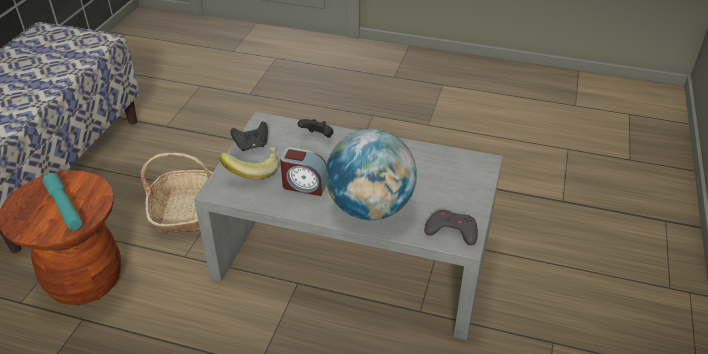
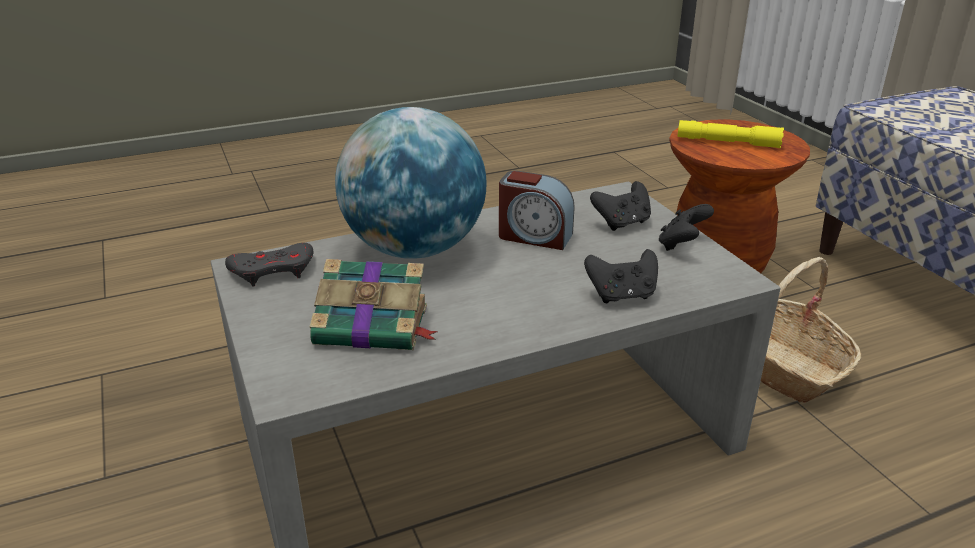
camera: 140 degrees right, 10 degrees down
turquoise flashlight [42,173,82,230] -> yellow flashlight [678,120,784,148]
banana [219,148,279,180] -> black game controller [590,181,651,231]
alarm clock [280,148,327,196] -> alarm clock turned 135 degrees counterclockwise [499,171,575,250]
none -> book [310,259,438,350]

